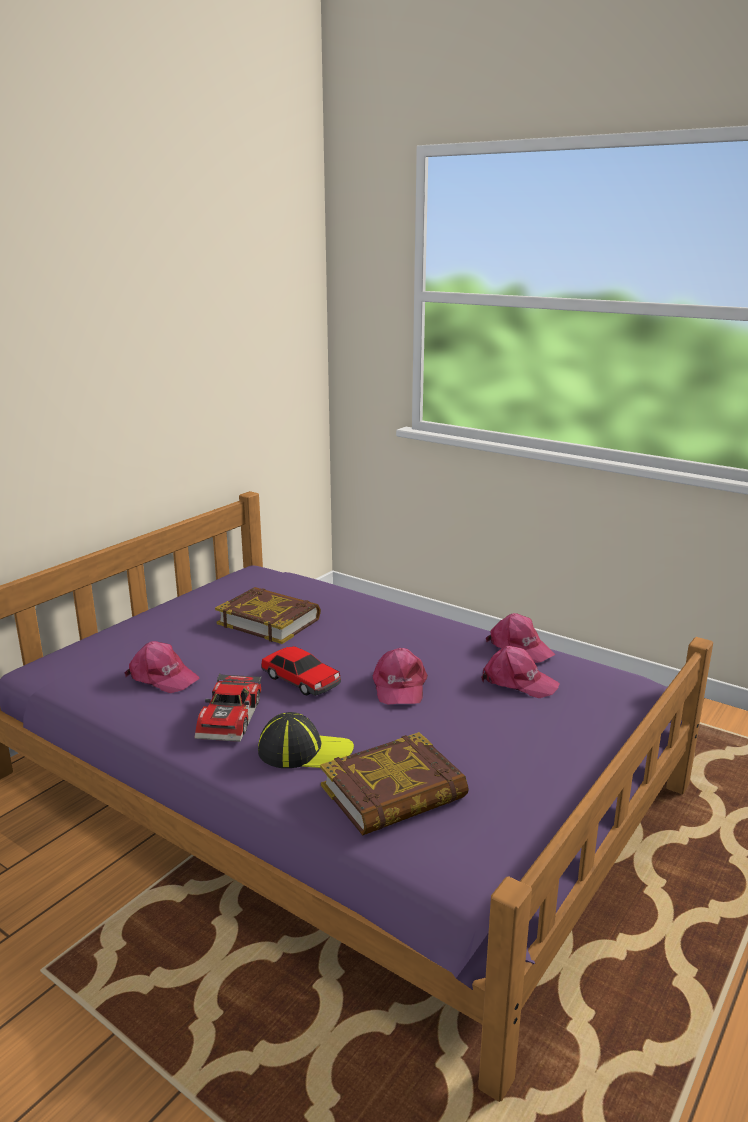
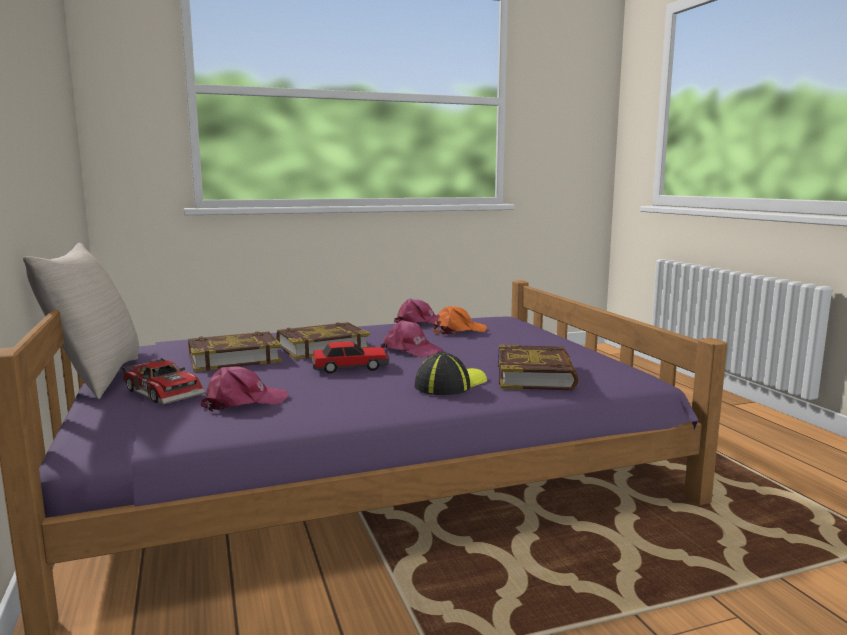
camera: 55 degrees left, 10 degrees down
toy car [194,674,262,742] -> toy car moved to [121,358,205,405]
pink cap [481,646,560,698] -> orange cap [433,306,487,335]
none -> beige pillow [23,243,139,399]
none -> book [276,322,370,359]

